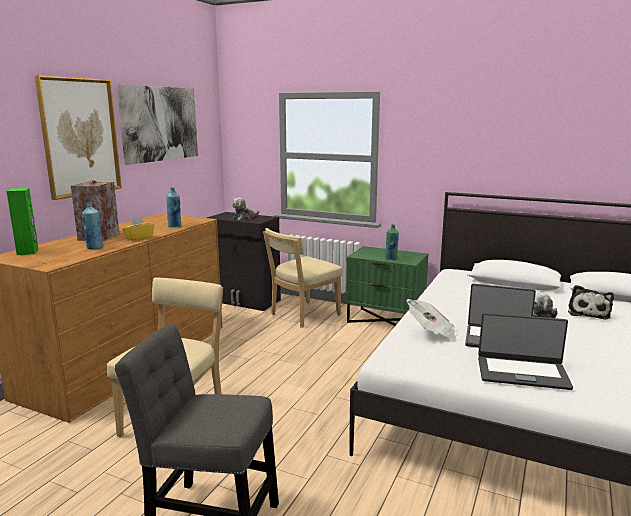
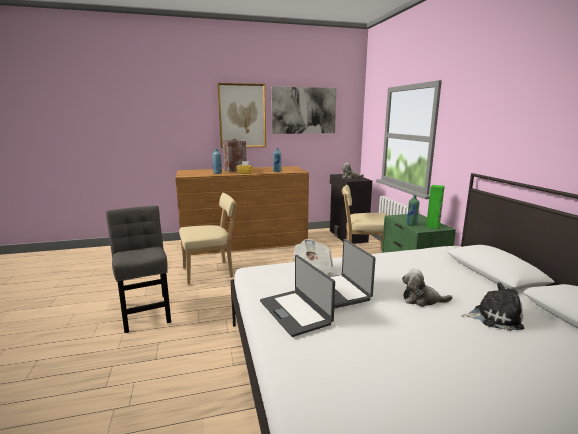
camera: 50 degrees right, 0 degrees up
green speaker [7,188,39,255] -> green speaker moved to [426,185,445,229]
plush toy [568,285,614,319] -> plush toy turned 150 degrees counterclockwise [462,282,524,331]

